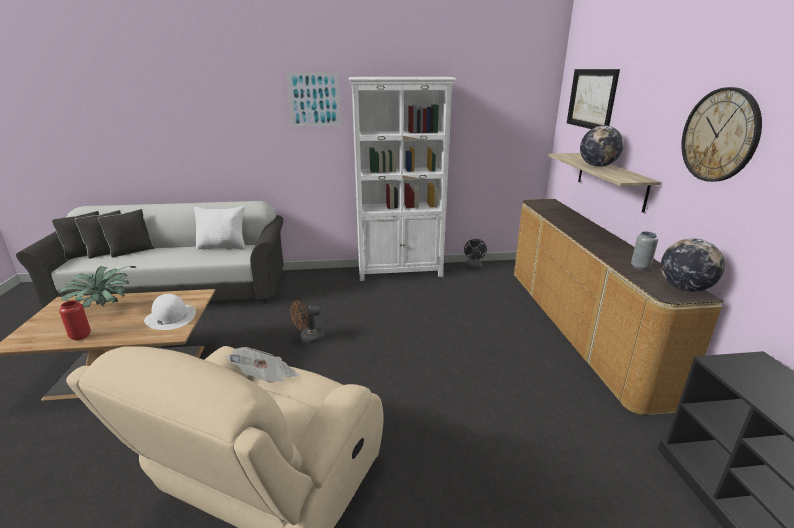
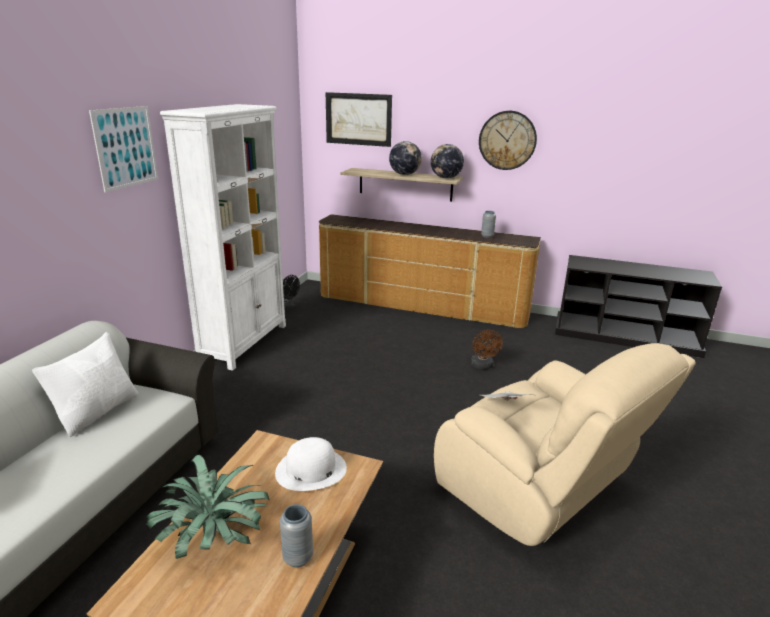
camera: 65 degrees left, 0 degrees up
red vase [59,300,91,340] -> grey vase [280,504,313,568]
brown fan [290,300,324,344] -> brown fan moved to [471,330,503,369]
globe [661,238,725,292] -> globe moved to [431,144,464,179]

